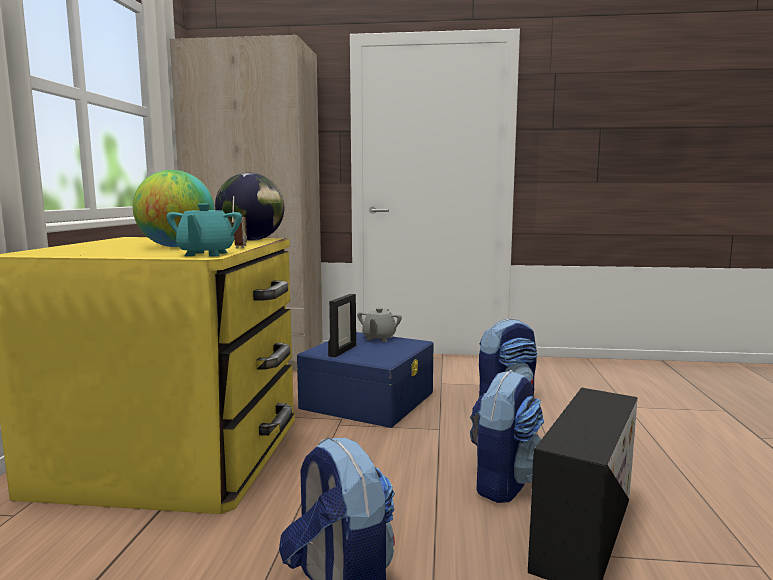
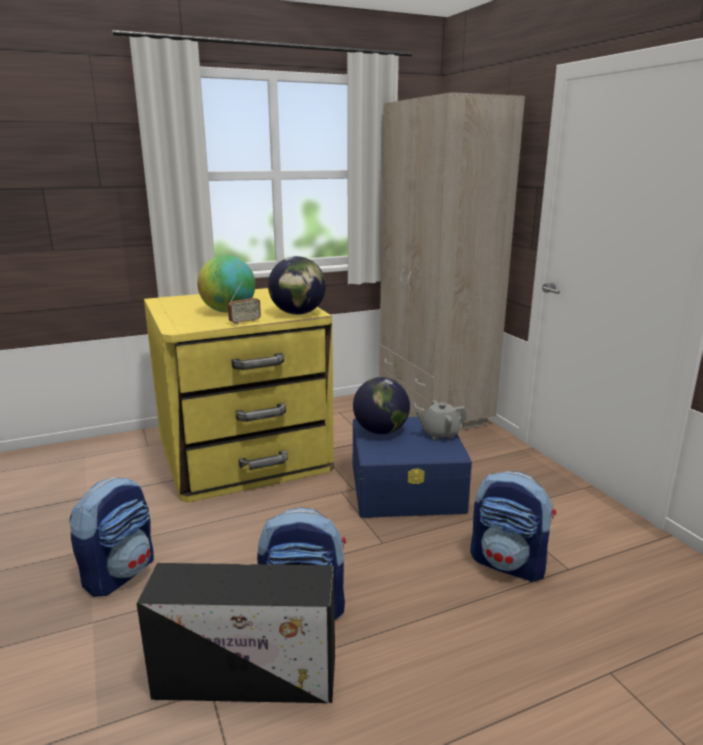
camera: 60 degrees right, 10 degrees up
turquoise teapot [167,203,242,256] -> none
picture frame [328,294,356,357] -> globe [353,377,410,434]

